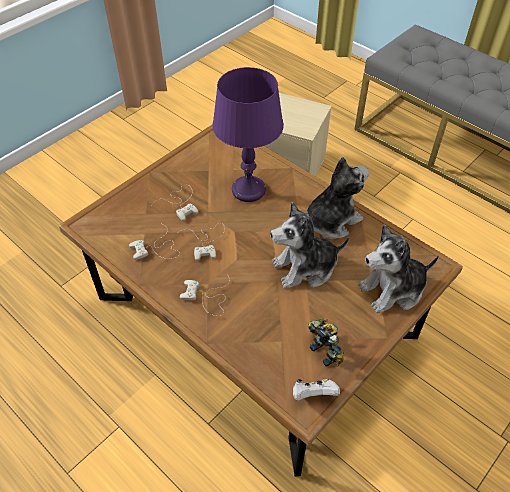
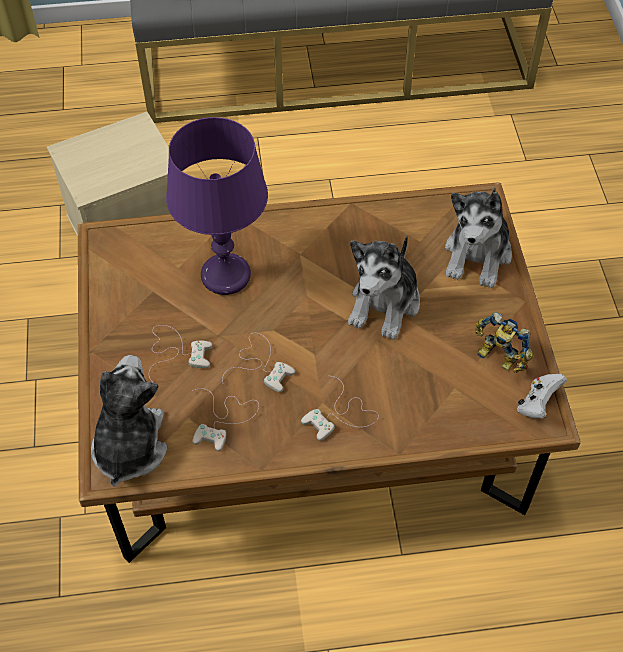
camera: 50 degrees left, 5 degrees up
plush toy [306,157,369,239] -> plush toy moved to [91,355,167,487]
toy robot [307,318,344,367] -> toy robot turned 150 degrees counterclockwise [475,312,534,373]

